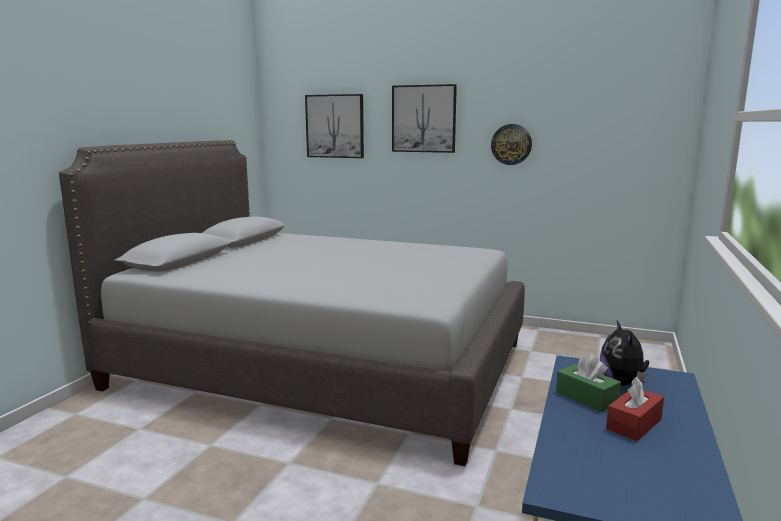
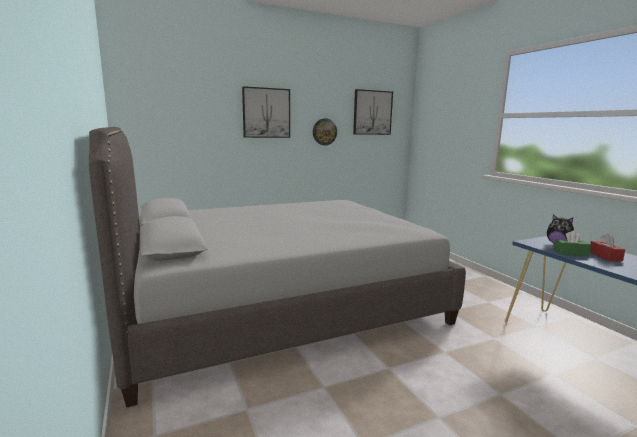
camera: 45 degrees left, 0 degrees up
picture [305,94,364,158] -> picture moved to [353,89,393,135]

